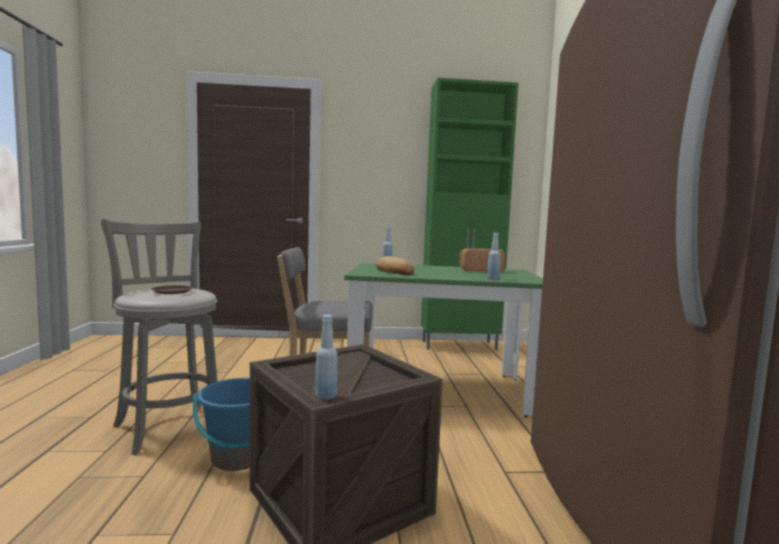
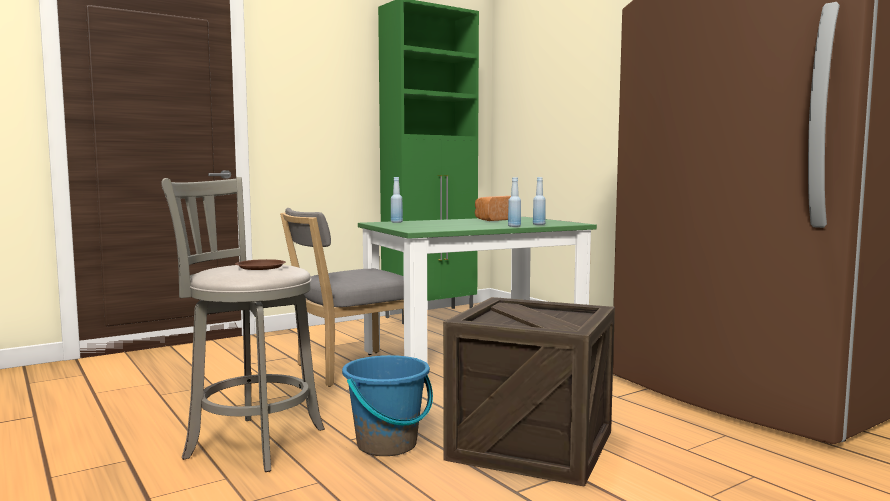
camera: 30 degrees left, 0 degrees up
blue bottle [315,315,338,399] -> blue bottle moved to [508,177,521,227]
bread [376,256,414,275] -> none

